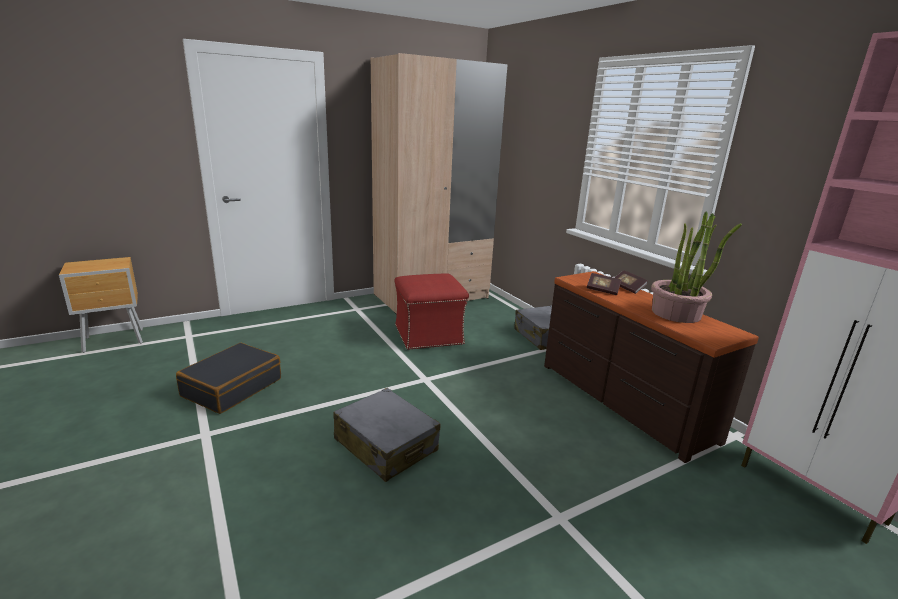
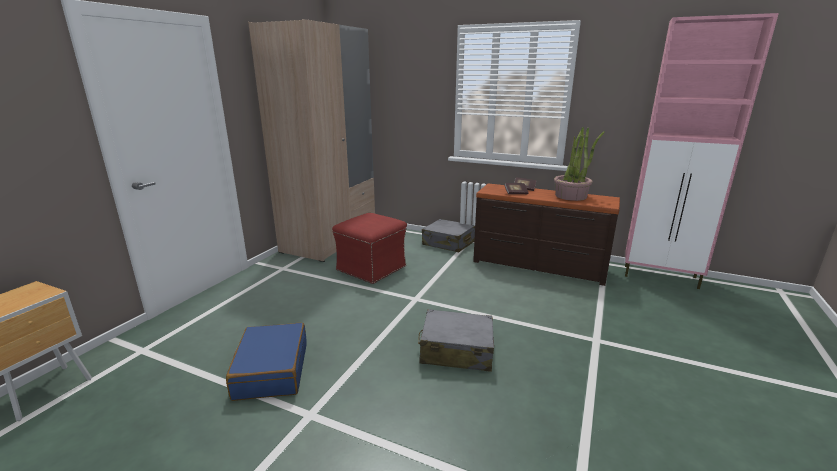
camera: 35 degrees left, 0 degrees up
black suitcase [176,343,281,414] -> blue suitcase [226,323,307,401]

